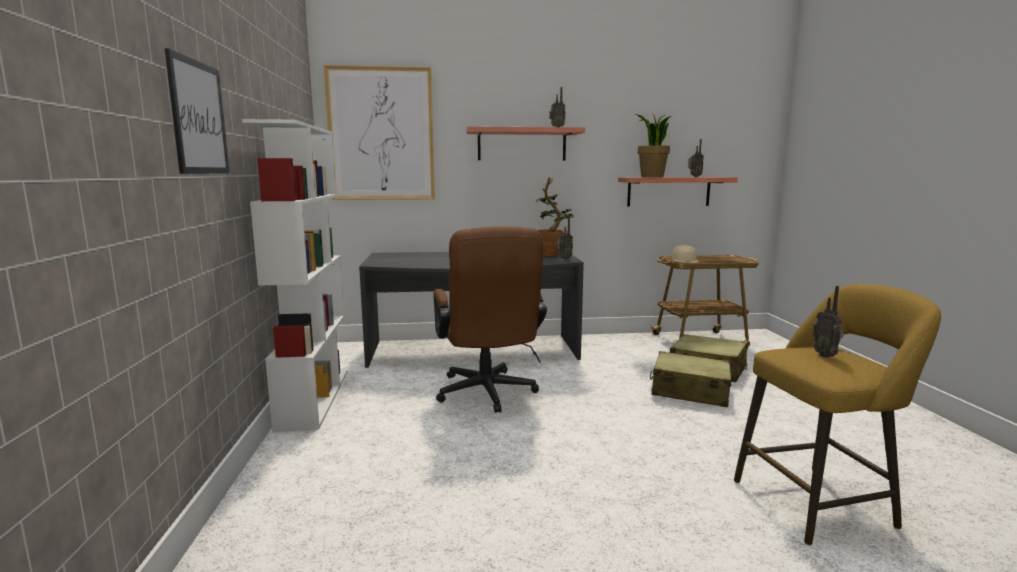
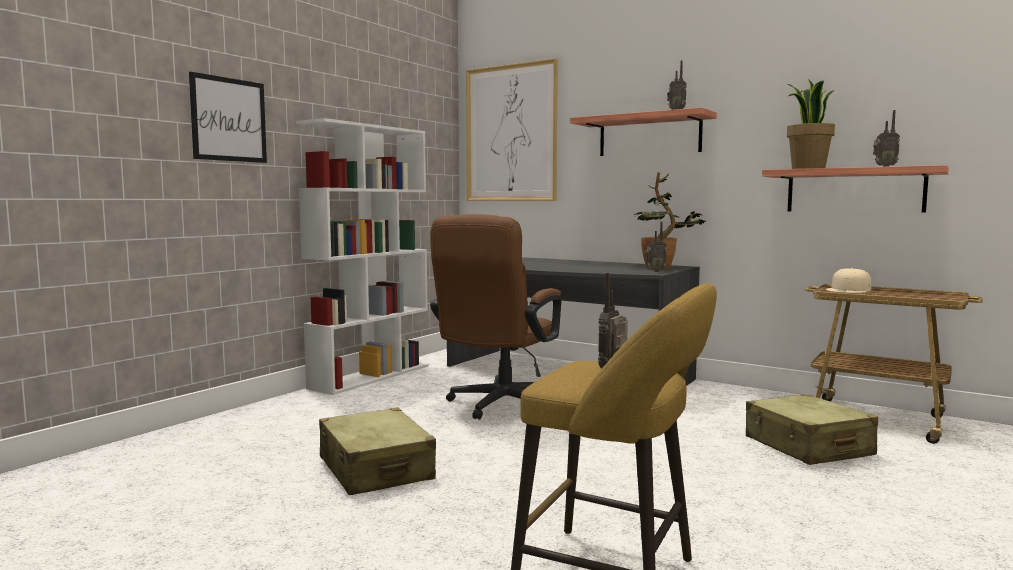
camera: 40 degrees right, 5 degrees down
beige suitcase [650,351,731,407] -> beige suitcase moved to [319,408,436,495]

